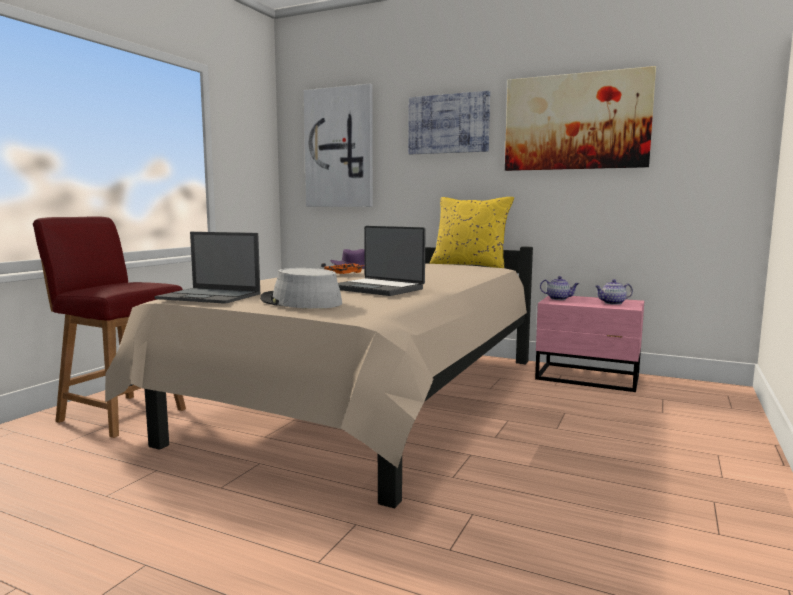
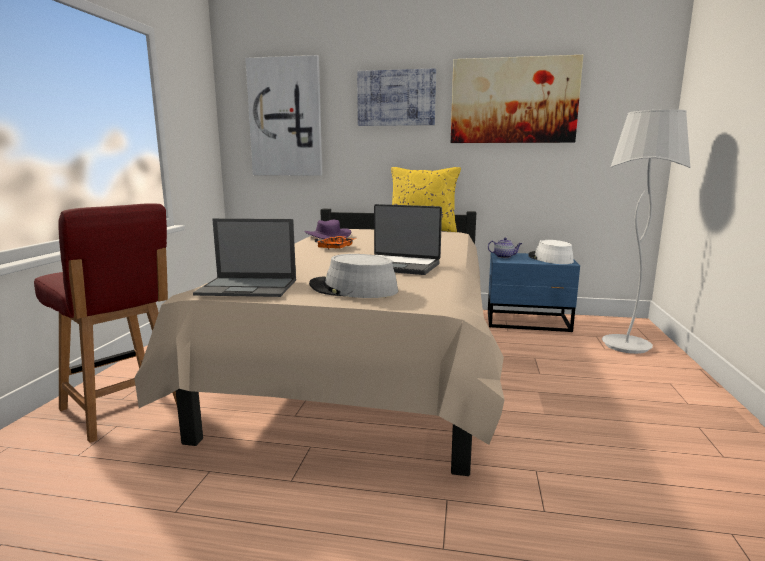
camera: 15 degrees left, 5 degrees up
red chair [33,216,186,438] -> red chair turned 150 degrees counterclockwise [34,203,177,443]
pink nightstand [535,296,644,392] -> blue nightstand [488,252,580,332]
teapot [595,279,633,305] -> white hat [528,240,574,264]
none -> white floor lamp [602,109,691,354]

